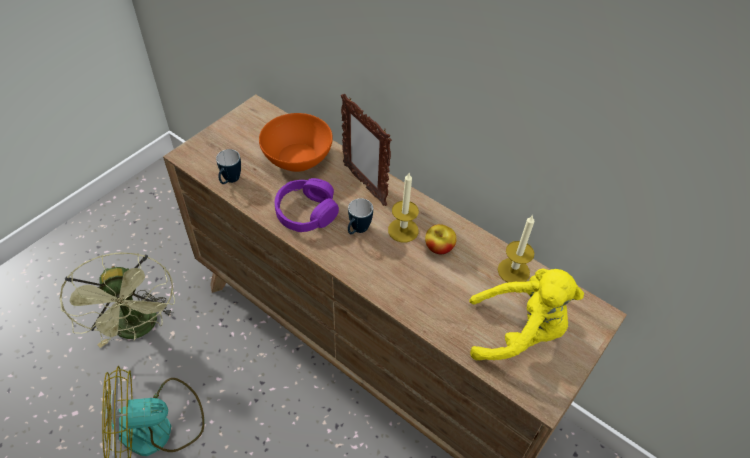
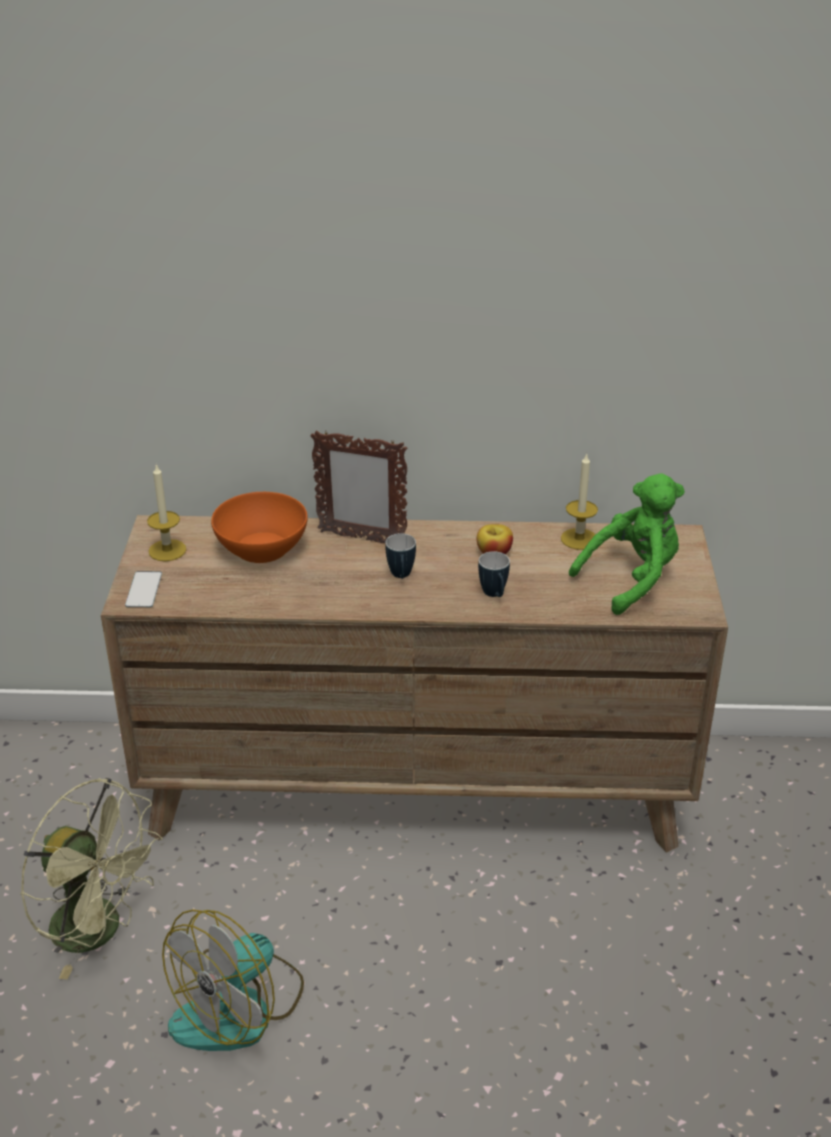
camera: 35 degrees left, 15 degrees down
mug [216,149,241,184] -> mug moved to [478,551,510,597]
purple headphones [275,178,339,232] -> none
candle [388,173,419,243] -> candle moved to [147,464,186,561]
yellow plush toy [469,268,584,360] -> green plush toy [569,473,685,615]
none -> phone [125,571,162,607]

